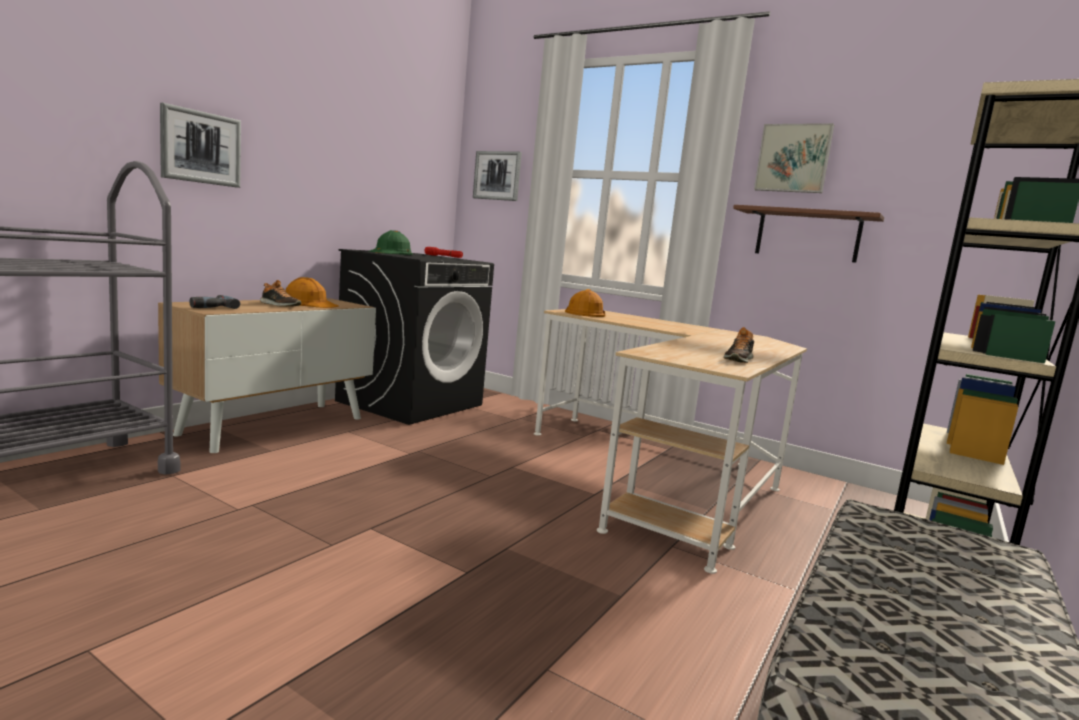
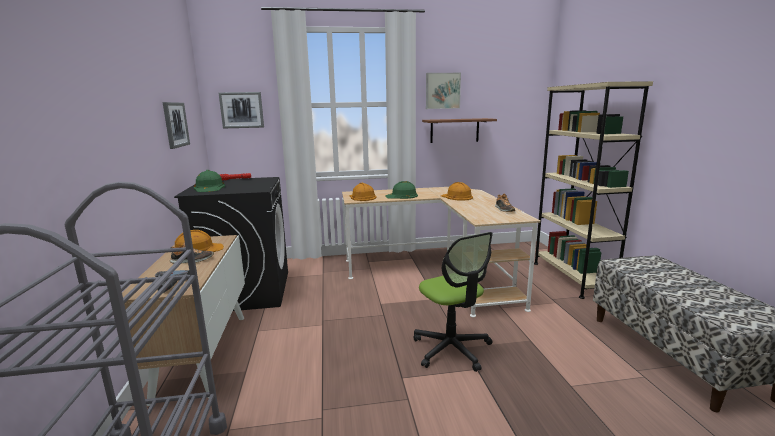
camera: 40 degrees left, 5 degrees up
picture [160,103,241,188] -> picture moved to [162,102,190,149]
none -> green hard hat [385,181,418,199]
none -> office chair [413,232,493,372]
none -> orange hard hat [441,182,473,200]

